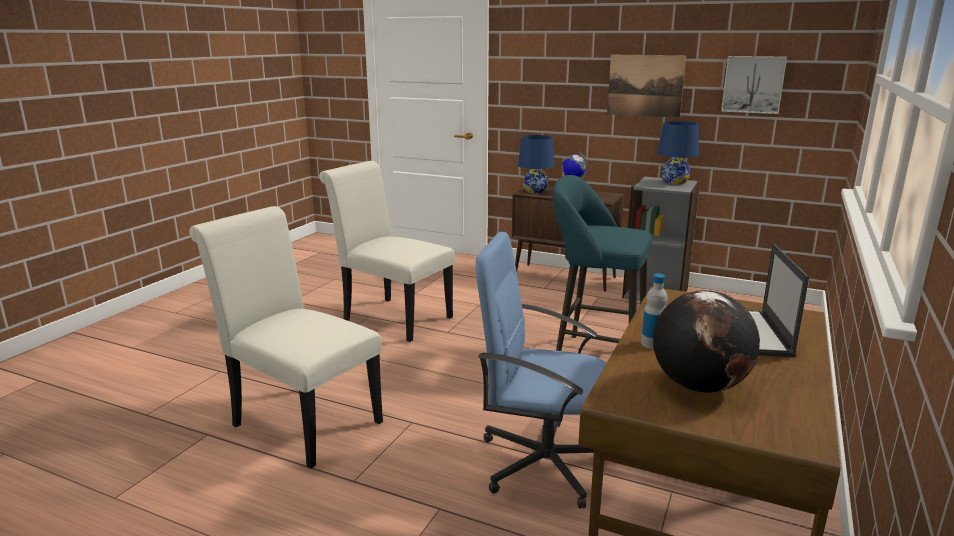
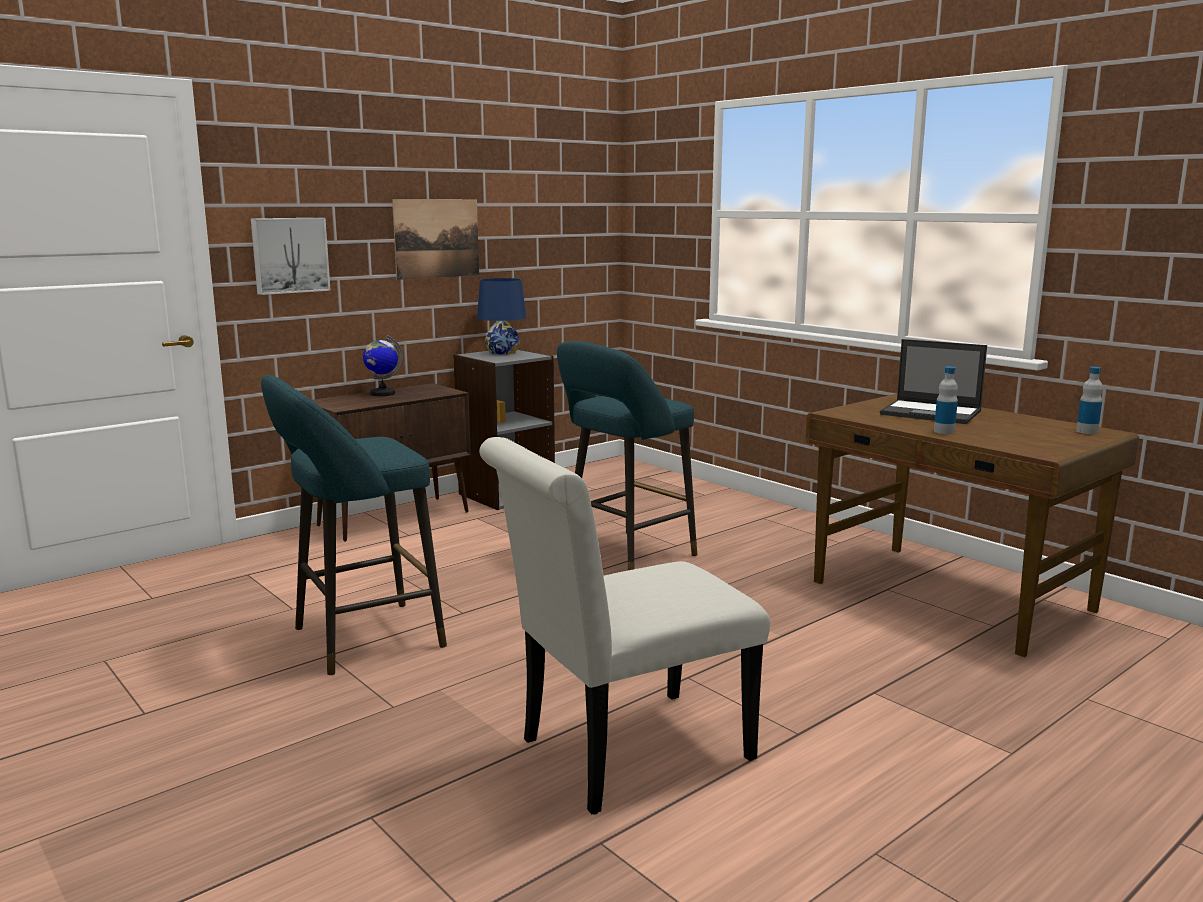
camera: 65 degrees left, 5 degrees down
white chair [319,161,455,342] -> turquoise stool [261,375,447,675]
blue office chair [476,232,606,509] -> none
blue table lamp [518,135,555,193] -> none
globe [653,290,760,393] -> none
picture [721,56,787,114] -> picture moved to [251,218,331,295]
none -> bottle [1076,367,1103,434]

